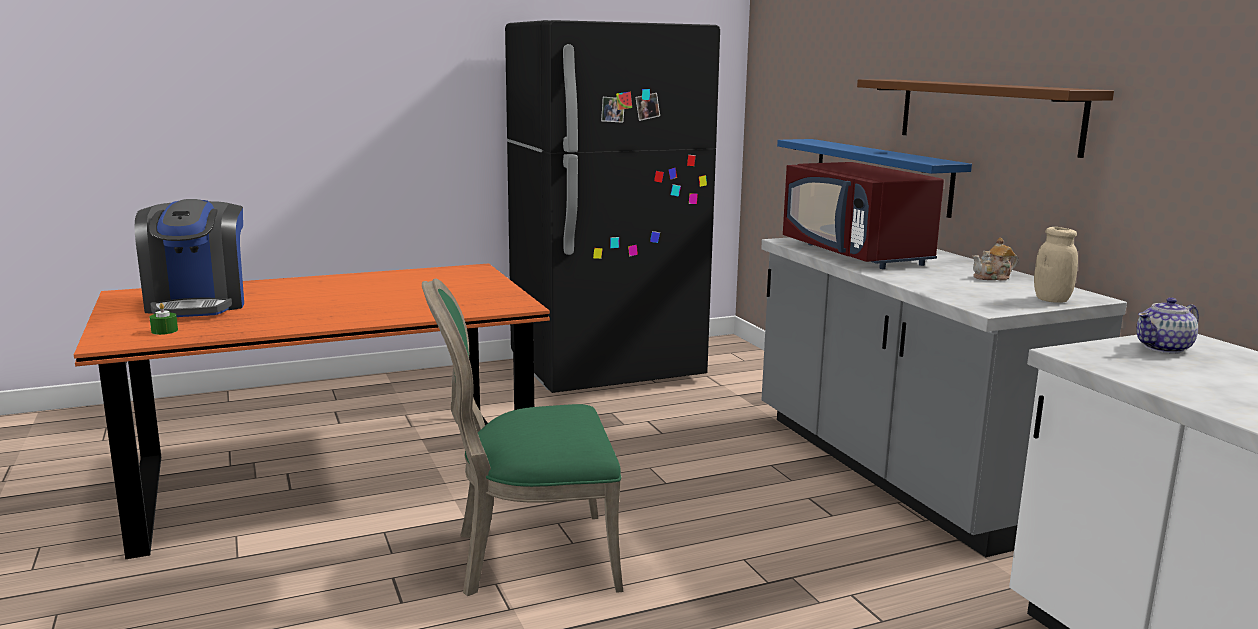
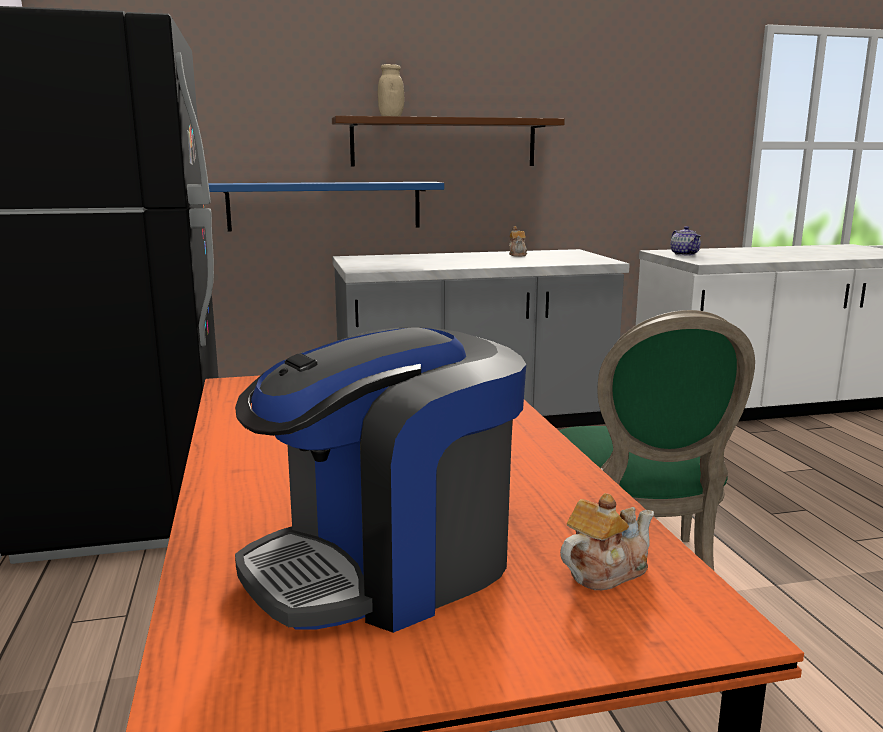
camera: 80 degrees left, 0 degrees up
coffee machine [134,199,244,317] -> coffee machine turned 150 degrees clockwise [235,327,526,633]
green candle [150,303,178,335] -> teapot [560,493,654,590]
red microwave [783,162,944,269] -> none
beige jar [1034,227,1078,303] -> beige jar moved to [378,64,404,116]

